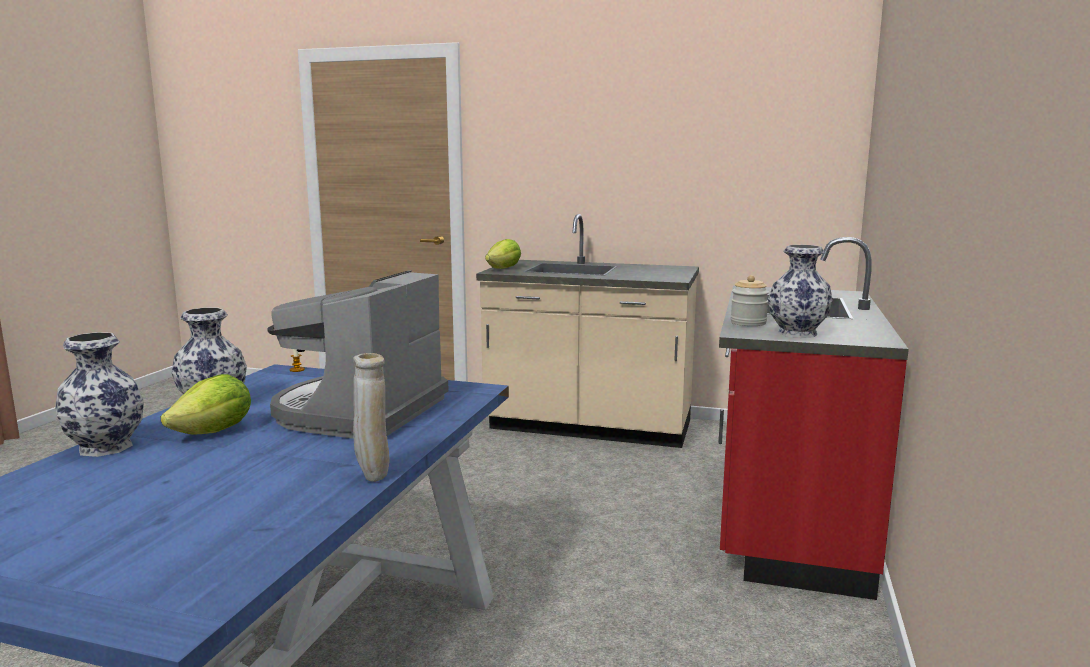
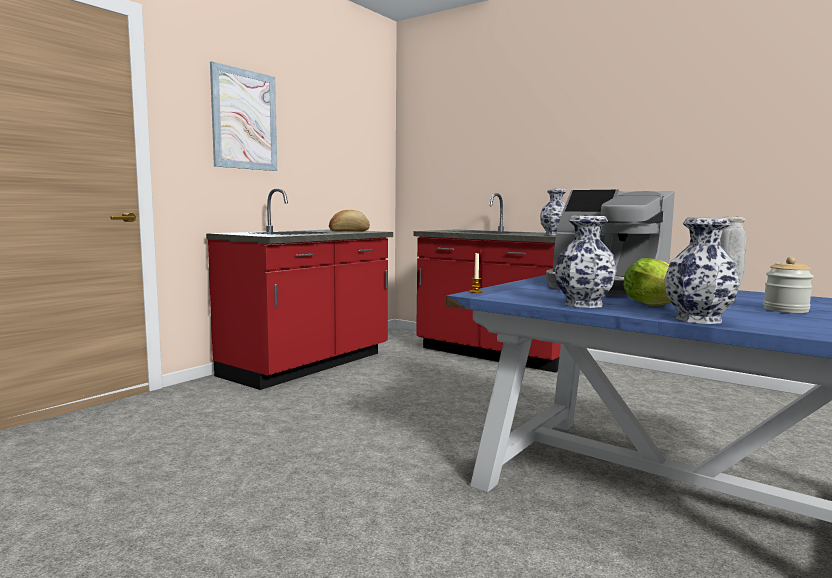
camera: 70 degrees left, 5 degrees down
beige counter [476,214,699,448] -> red counter [206,188,393,390]
lettuce [485,239,521,269] -> none
jar [730,275,769,326] -> jar moved to [763,257,814,313]
none -> picture [210,61,277,171]
none -> bread [329,210,370,232]

